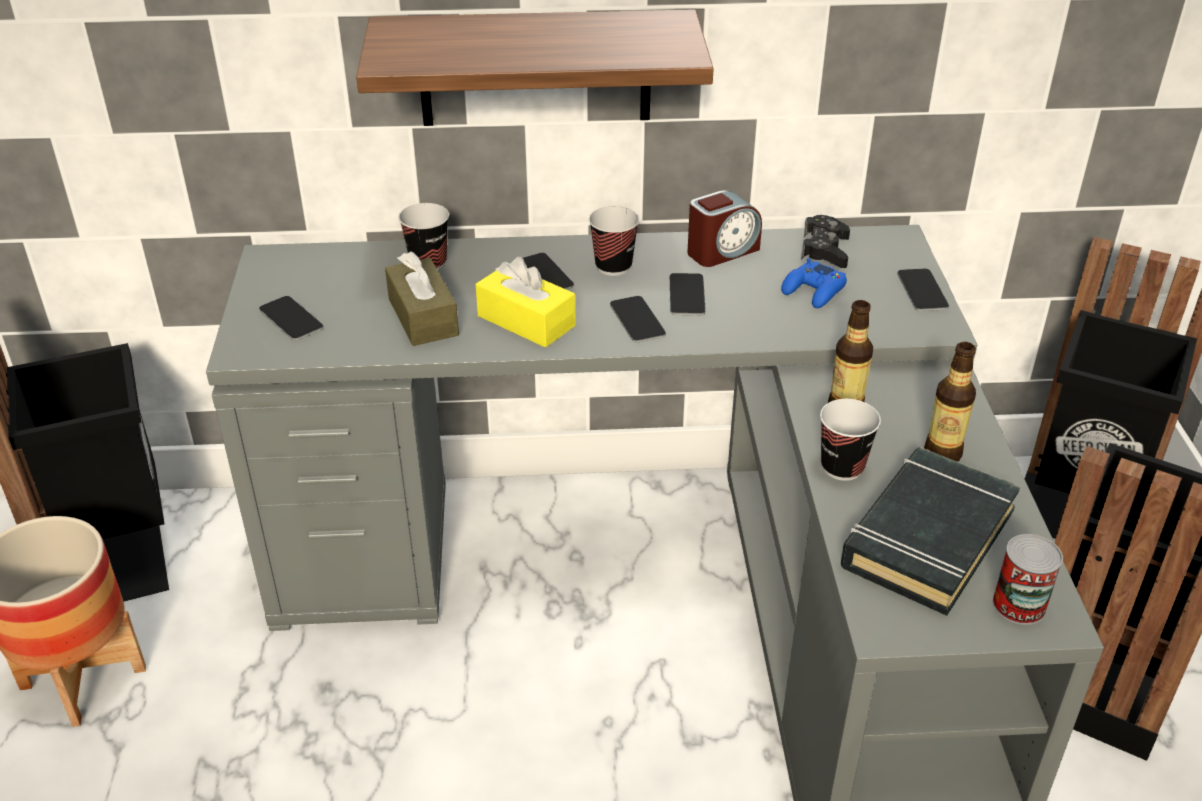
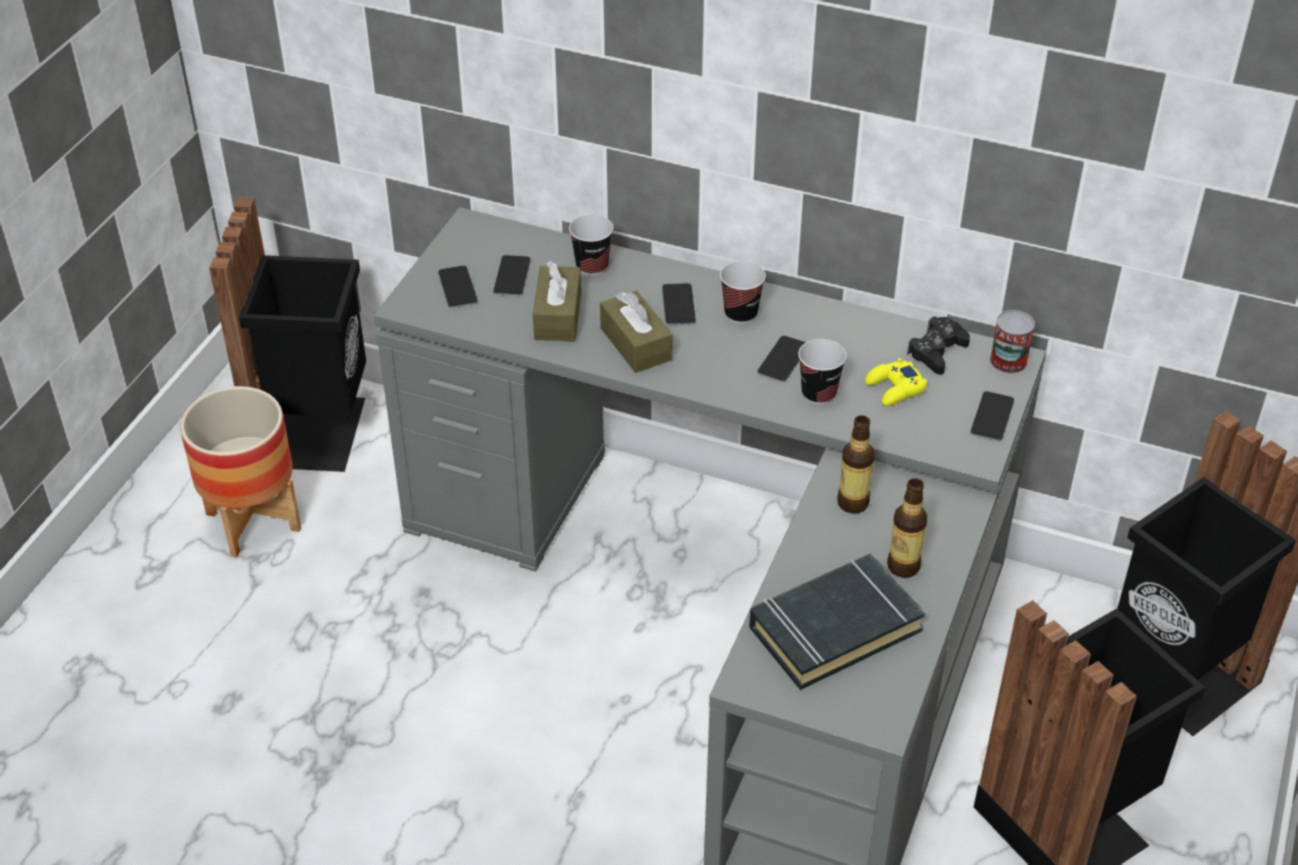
camera: 25 degrees right, 5 degrees up
shelf [356,9,714,126] -> none
yellow tissue box [476,257,576,348] -> brown tissue box [600,291,673,373]
phone [610,296,666,343] -> phone moved to [493,255,531,296]
alarm clock [687,190,762,267] -> none
blue game controller [781,258,847,308] -> yellow game controller [865,358,927,406]
cup [820,399,881,481] -> cup moved to [798,339,846,405]
can [992,534,1063,625] -> can moved to [990,310,1035,374]

